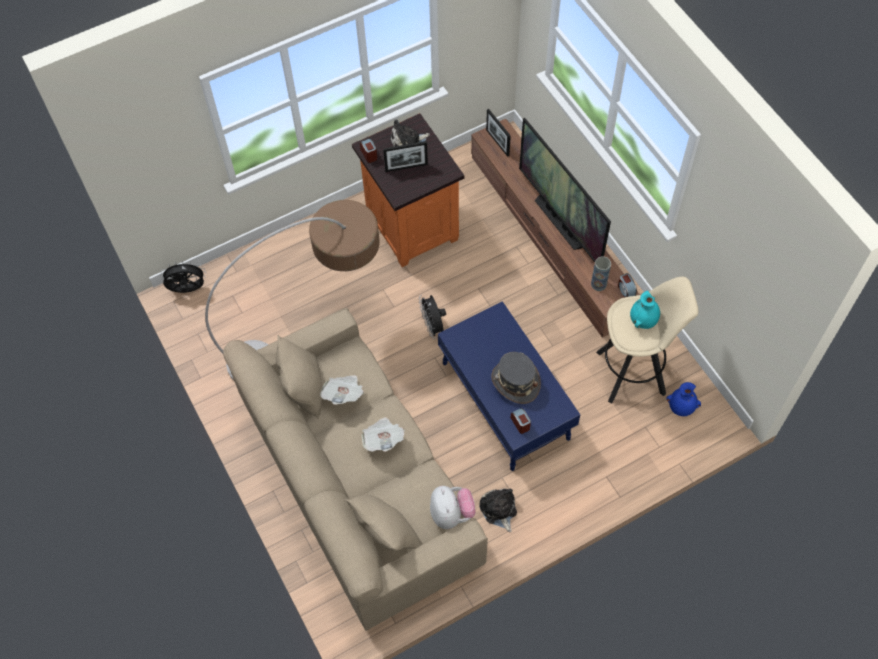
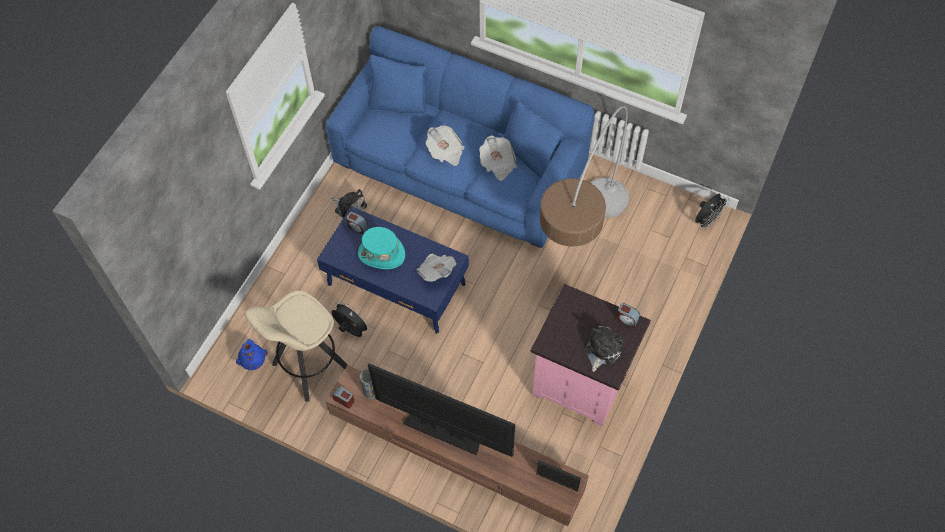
camera: 145 degrees right, 0 degrees up
beige sofa [223,308,488,631] -> blue sofa [326,26,594,248]
orange cabinet [352,113,464,267] -> pink cabinet [531,284,651,426]
picture frame [383,141,428,172] -> none
black fan [419,295,446,339] -> black fan moved to [331,301,371,337]
plush toy [430,486,476,529] -> none
grey hat [491,352,541,404] -> turquoise hat [358,227,405,269]
turquoise vase [630,291,660,329] -> none
none -> newspaper [417,254,457,282]

